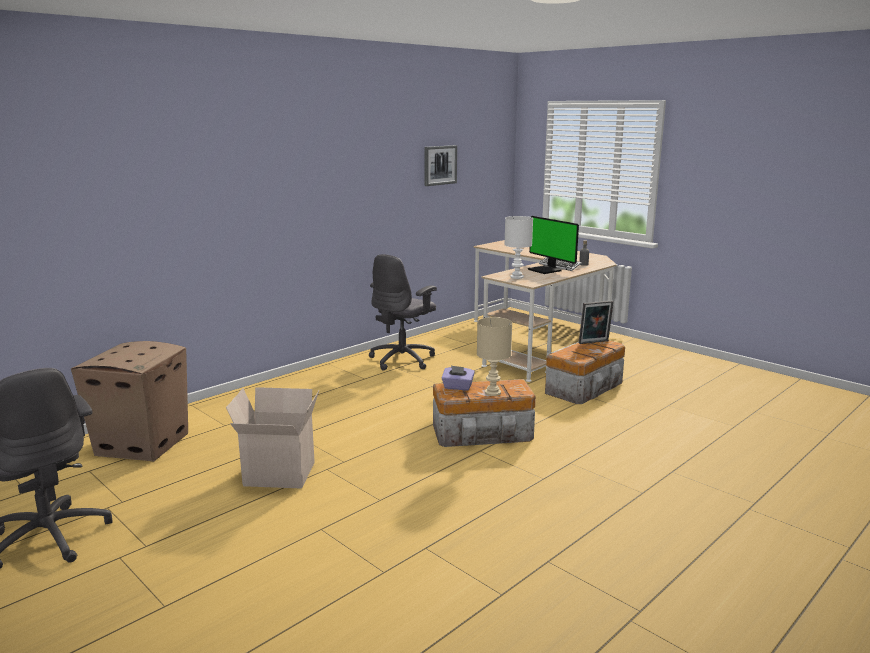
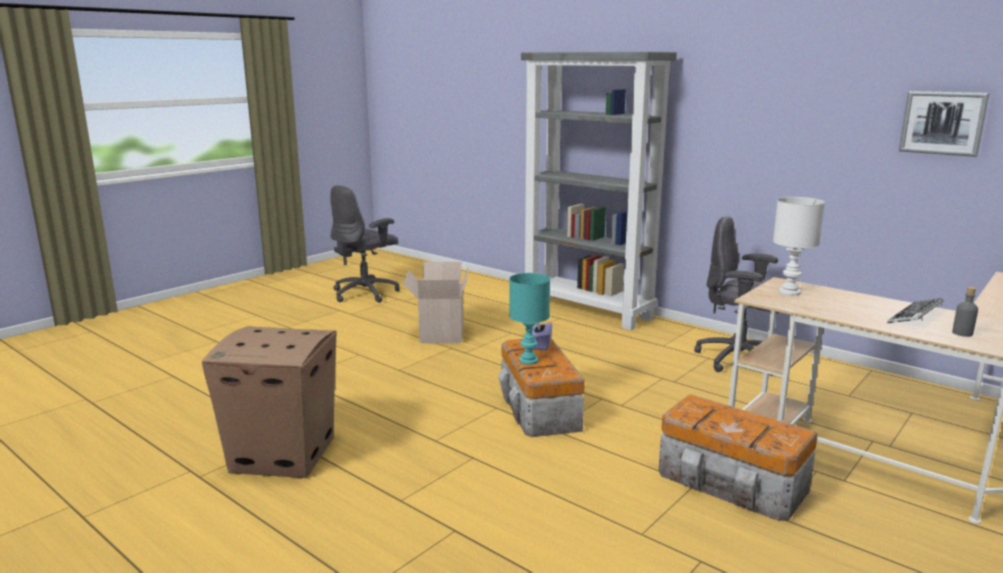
camera: 85 degrees right, 0 degrees up
cardboard box [71,341,188,462] -> cardboard box moved to [202,326,336,478]
beige table lamp [477,317,512,396] -> turquoise table lamp [509,273,550,365]
monitor [528,216,579,274] -> none
picture frame [579,300,614,344] -> none
none -> grey bookcase [521,52,677,330]

